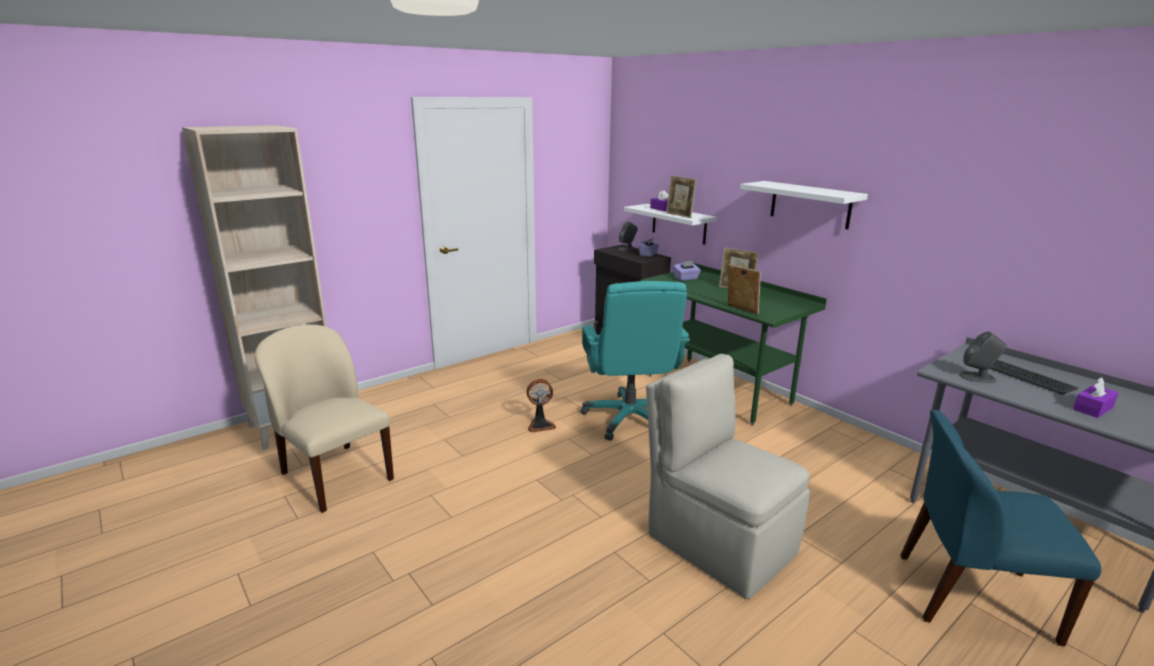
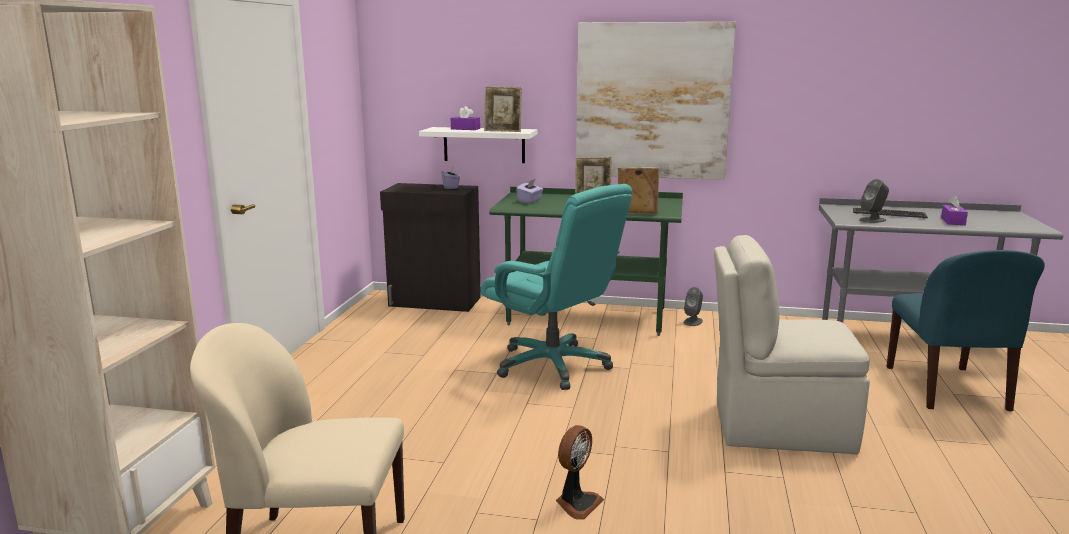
camera: 40 degrees left, 5 degrees down
fan [526,379,556,433] -> fan moved to [556,425,604,520]
grey speaker [619,221,638,251] -> grey speaker moved to [683,287,703,326]
white shelf [740,181,868,229] -> picture [576,22,736,180]
blue chair [900,410,1101,646] -> blue chair turned 60 degrees counterclockwise [887,250,1045,411]

